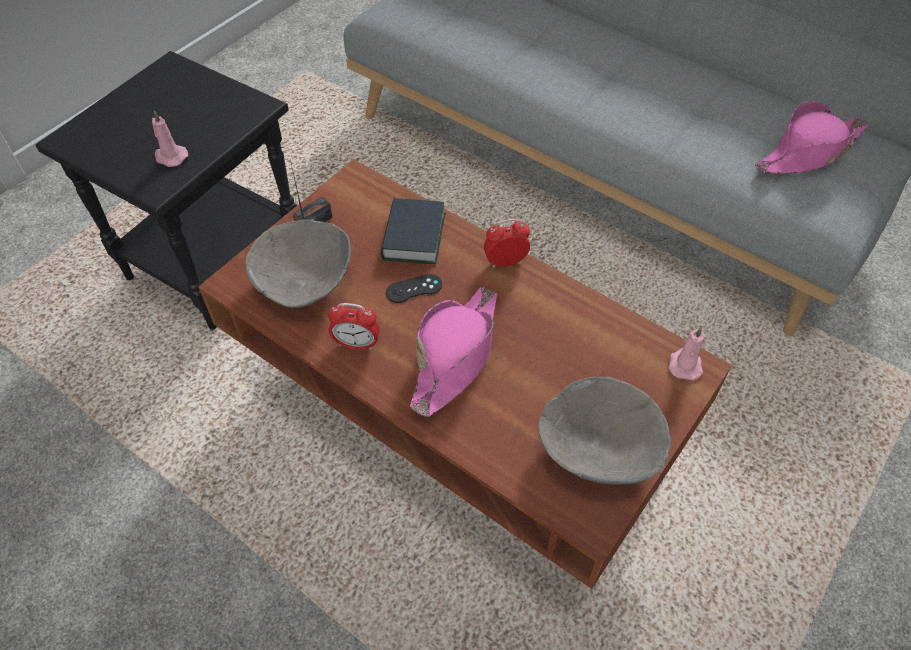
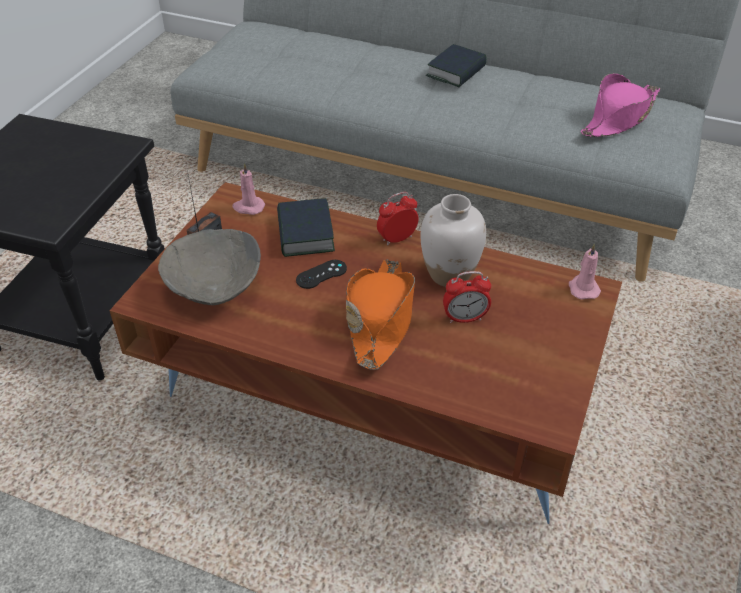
camera: 15 degrees left, 10 degrees down
pink candle [152,110,188,167] -> pink candle moved to [232,163,265,215]
alarm clock [328,303,380,350] -> alarm clock moved to [443,271,491,323]
pink hat [410,287,497,417] -> orange hat [346,259,415,370]
grey bowl [538,377,671,485] -> none
none -> white vase [421,194,486,287]
none -> book [426,44,487,87]

